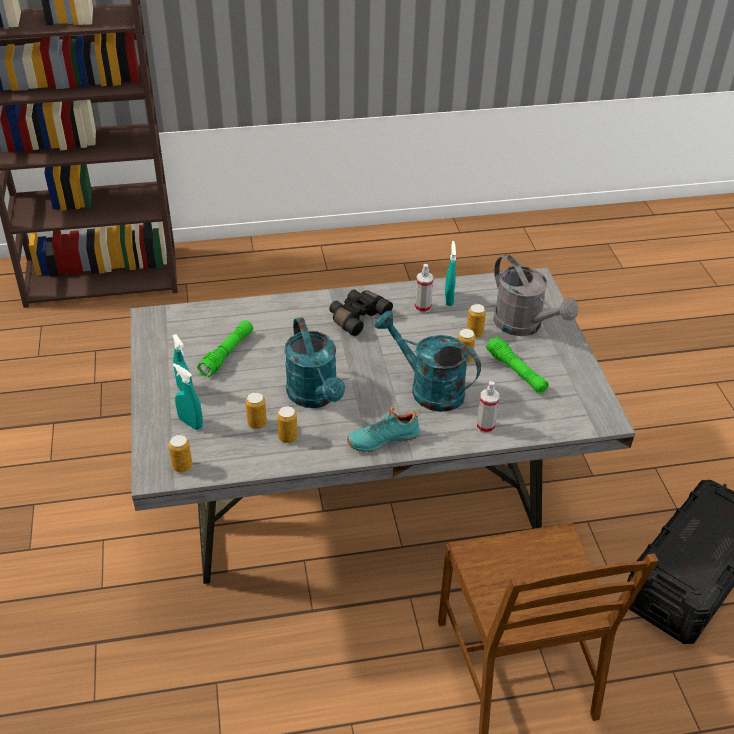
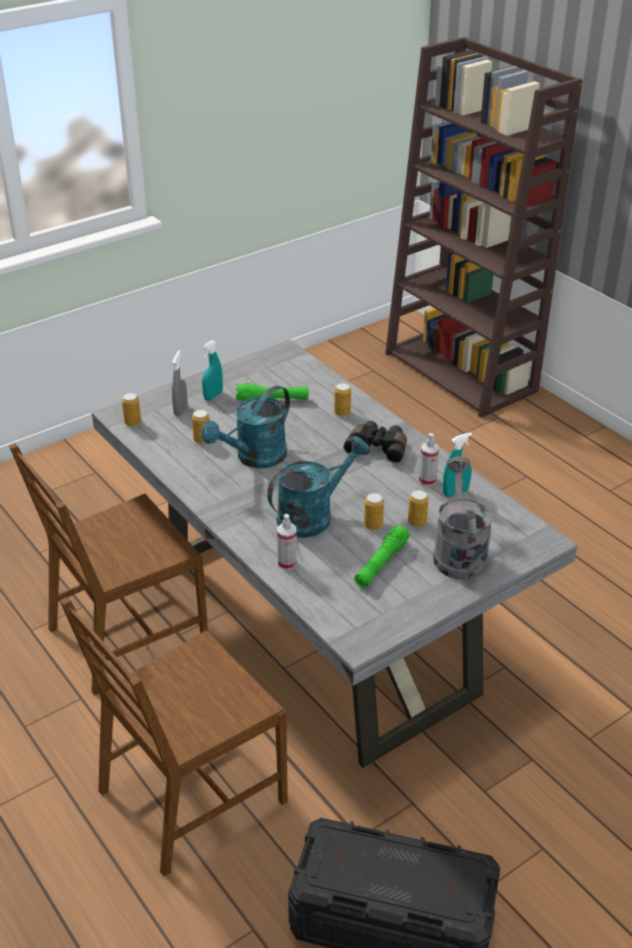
camera: 65 degrees right, 5 degrees down
turquoise spray bottle [173,363,203,430] -> grey spray bottle [172,351,187,416]
can [277,406,298,443] -> can moved to [334,383,351,416]
turquoise shoe [347,406,421,452] -> none
turquoise watering can [374,310,481,412] -> turquoise watering can turned 45 degrees clockwise [267,436,370,538]
grey watering can [493,255,578,336] -> grey watering can turned 150 degrees clockwise [433,457,493,580]
none -> brown chair [9,443,208,695]

